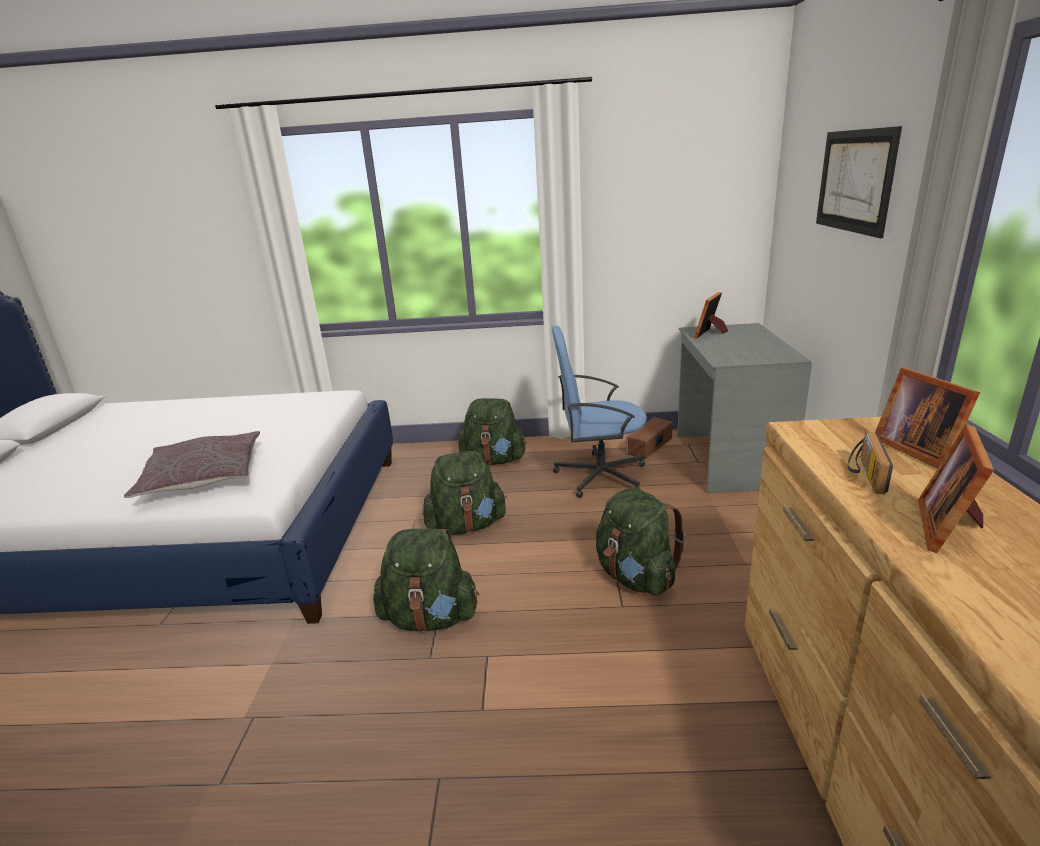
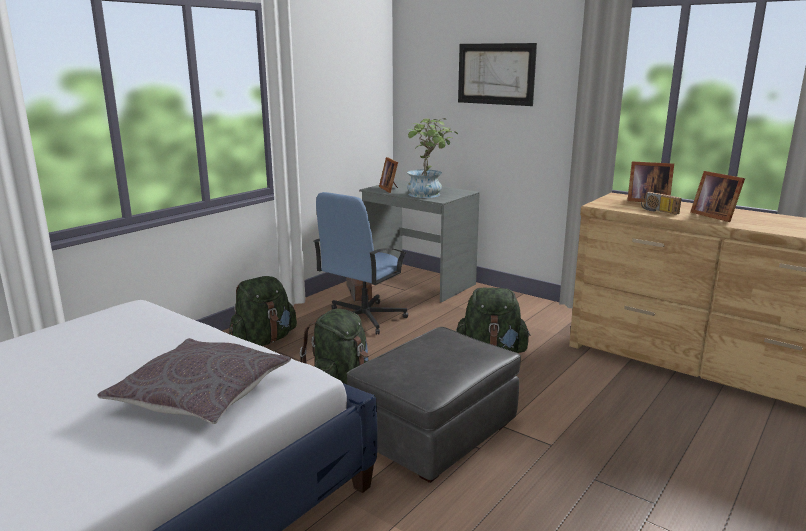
camera: 55 degrees left, 5 degrees down
green backpack [373,529,479,632] -> grey ottoman [346,327,521,483]
none -> potted plant [407,118,458,198]

